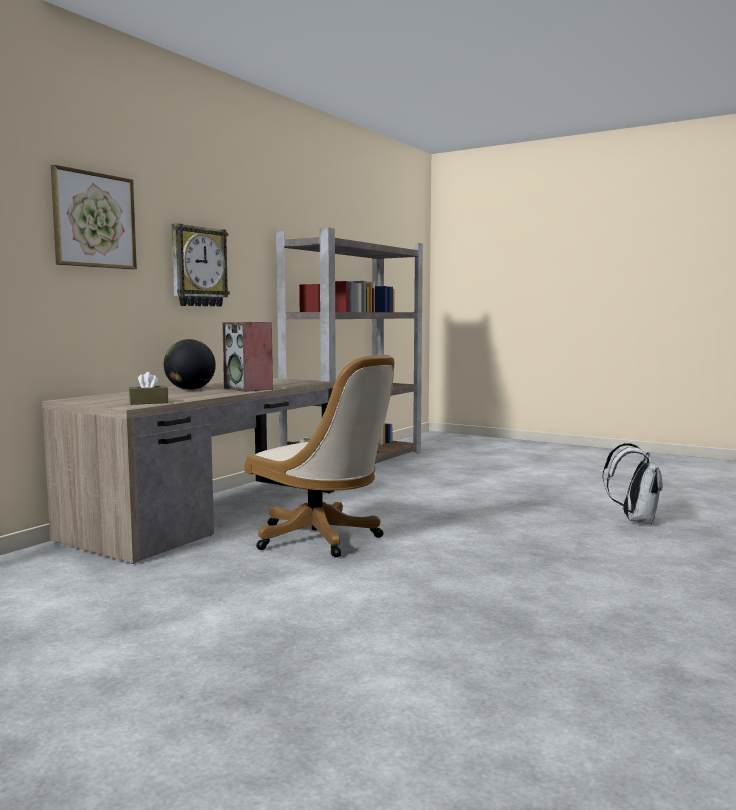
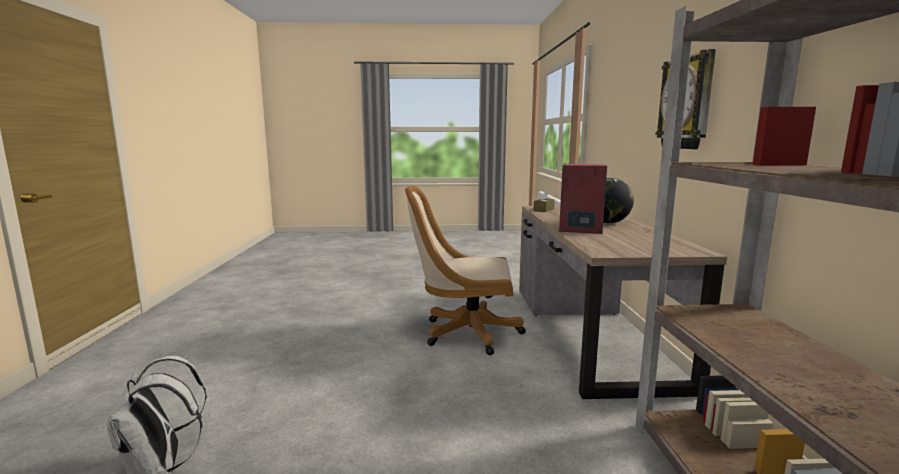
camera: 145 degrees right, 5 degrees up
picture [51,165,137,269] -> none

